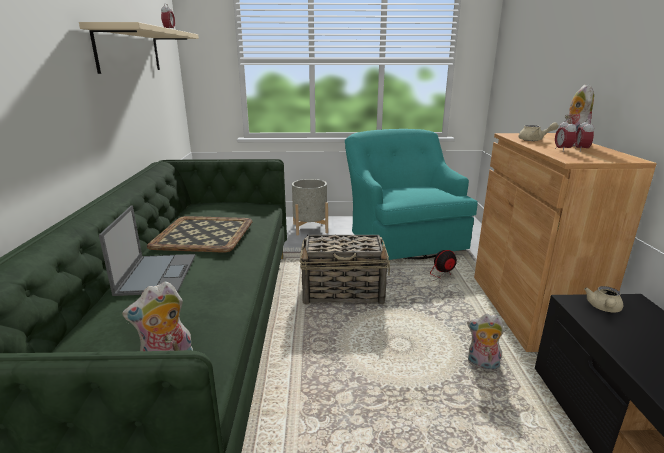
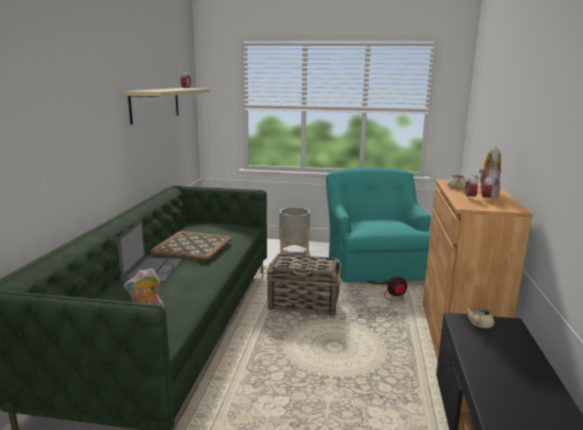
camera: 10 degrees right, 5 degrees down
plush toy [467,314,505,371] -> none

